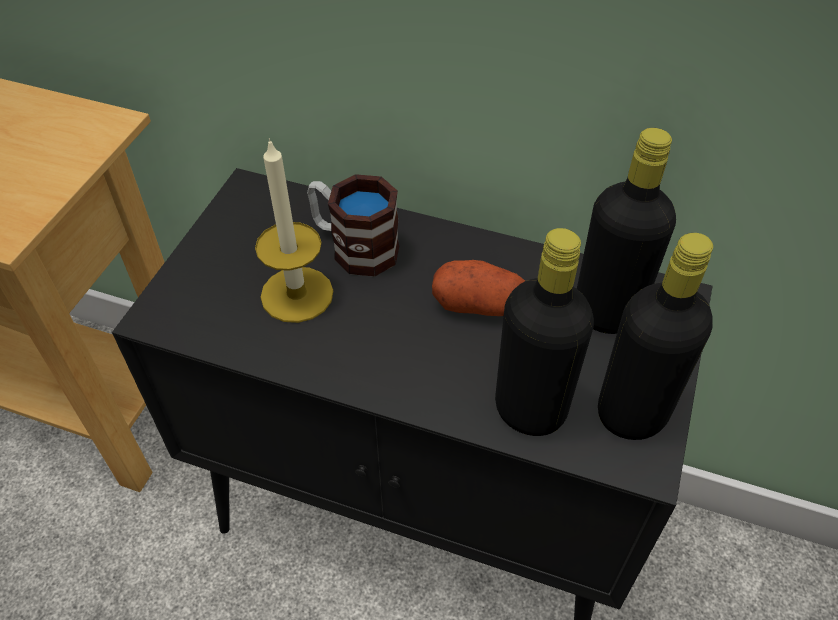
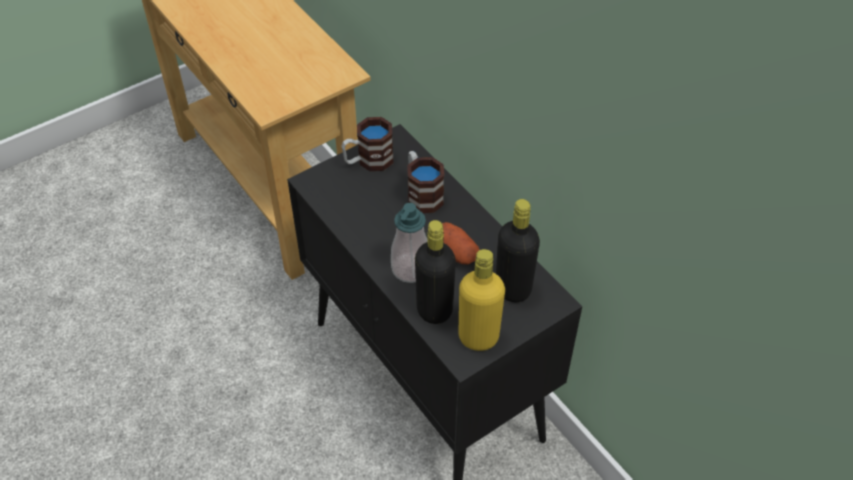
camera: 35 degrees right, 0 degrees up
candle [255,138,333,323] -> none
black bottle [598,233,713,440] -> yellow bottle [459,249,505,351]
none -> mug [341,117,394,171]
none -> soap dispenser [391,203,428,283]

